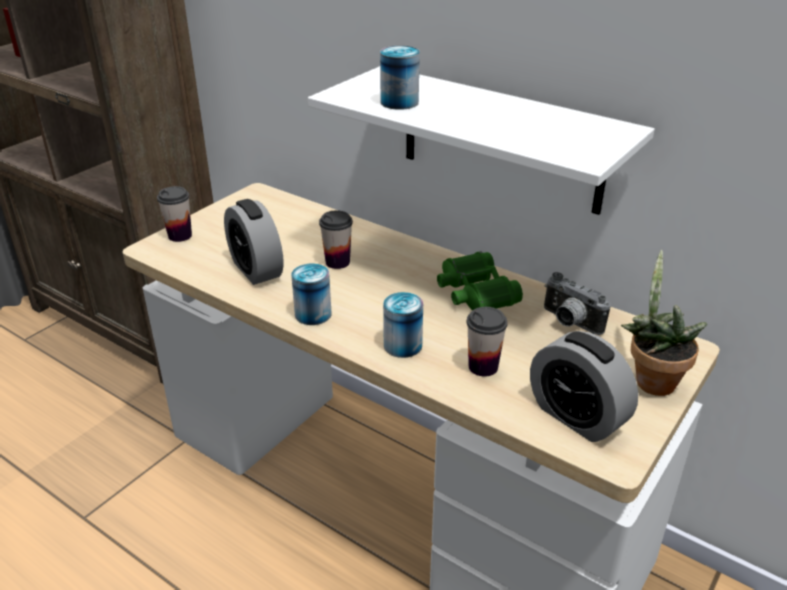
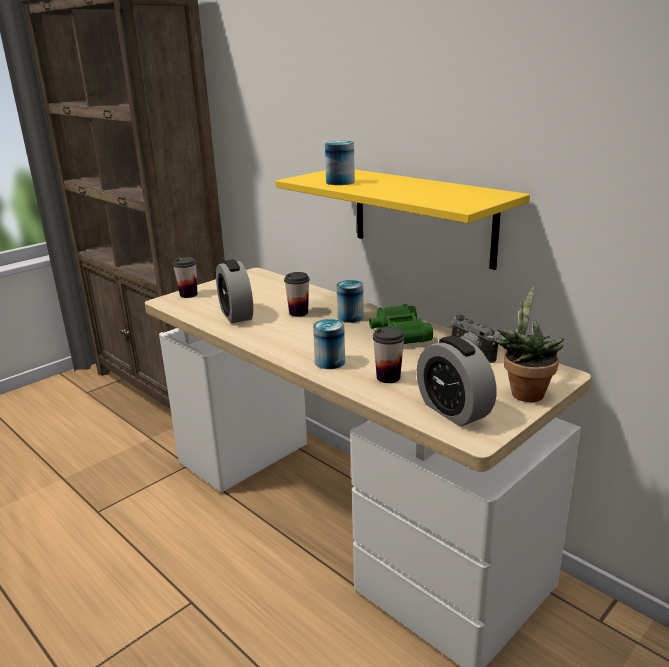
camera: 10 degrees right, 10 degrees down
can [291,263,331,325] -> can moved to [337,280,364,323]
white shelf [308,66,655,215] -> yellow shelf [276,169,530,270]

